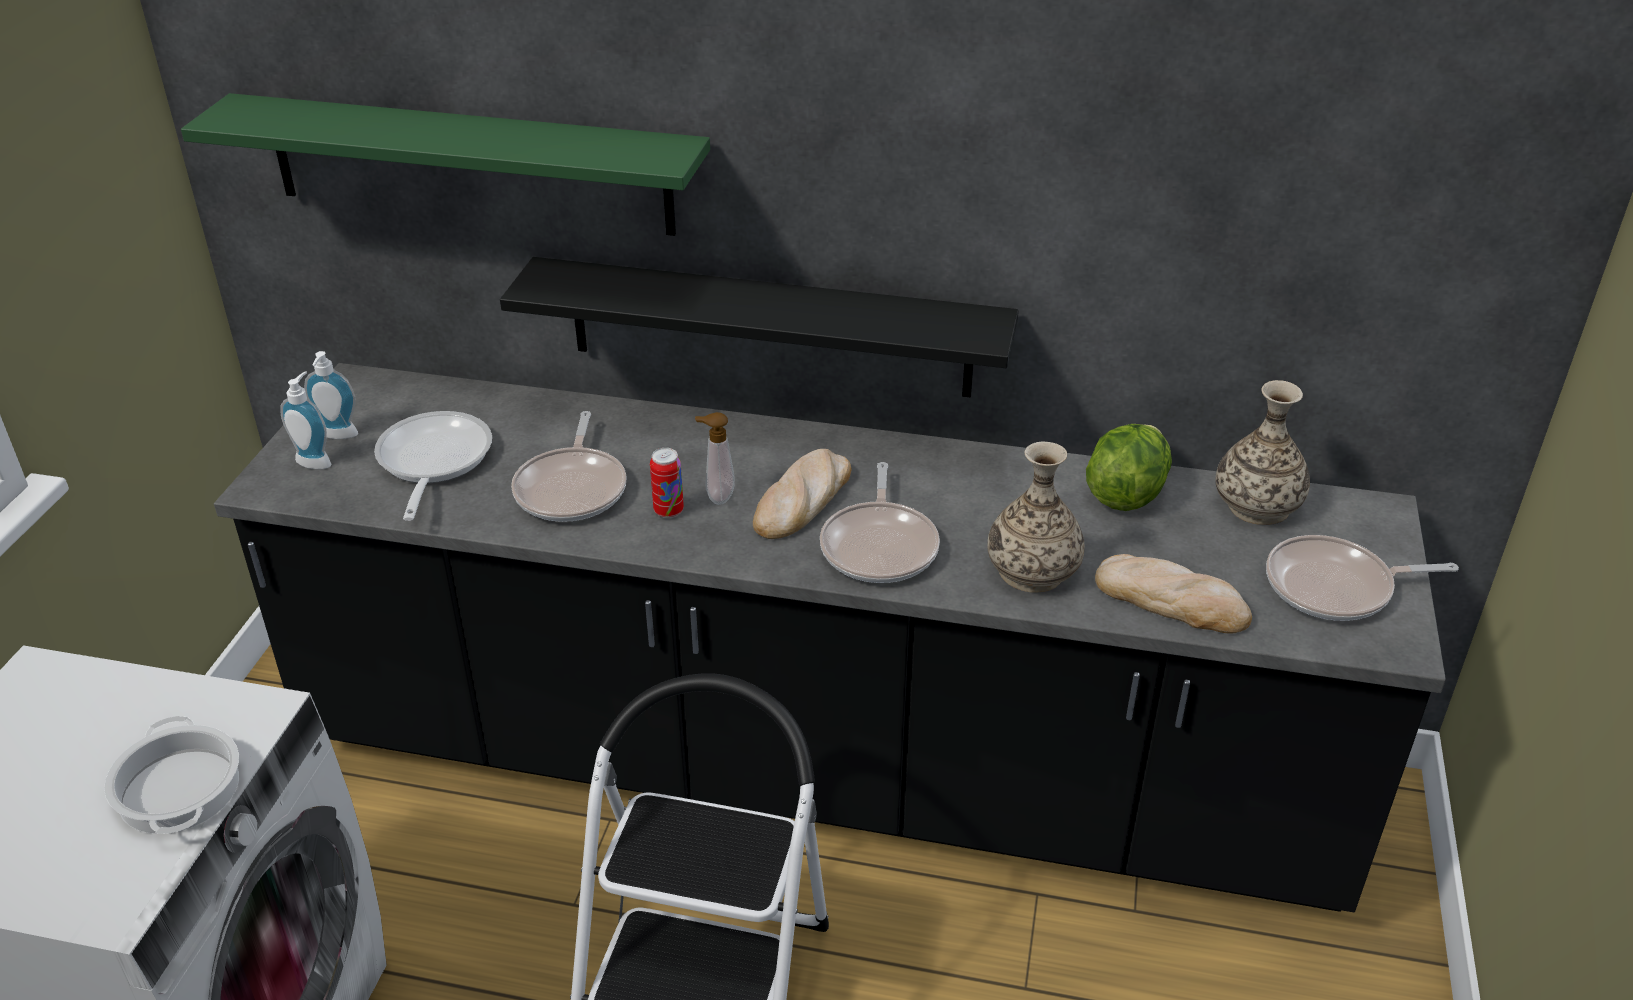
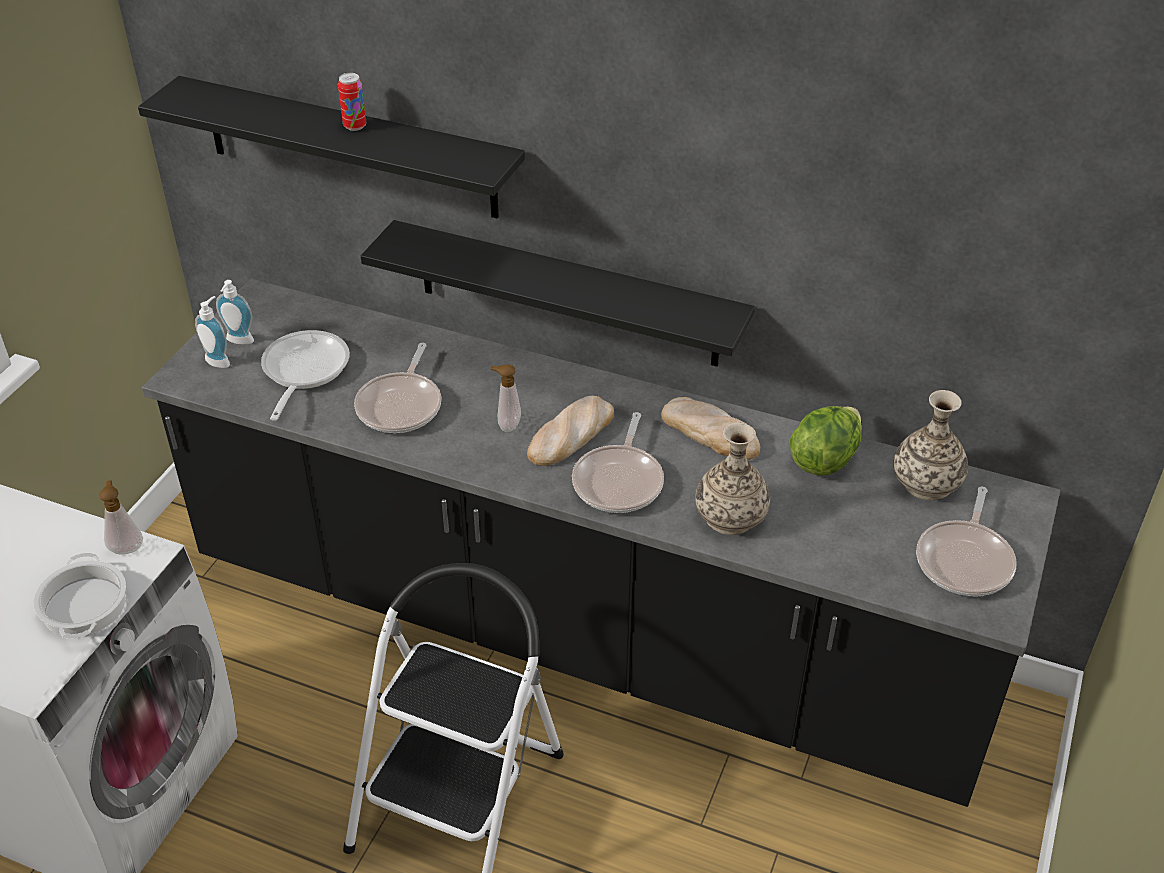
camera: 10 degrees right, 5 degrees up
green shelf [181,93,710,236] -> black shelf [138,76,525,219]
can [650,448,684,518] -> can moved to [338,73,366,131]
bread [1095,554,1252,634] -> bread moved to [661,397,760,460]
frying pan [1266,535,1459,621] -> frying pan turned 75 degrees counterclockwise [916,487,1017,596]
none -> soap dispenser [99,480,143,555]

